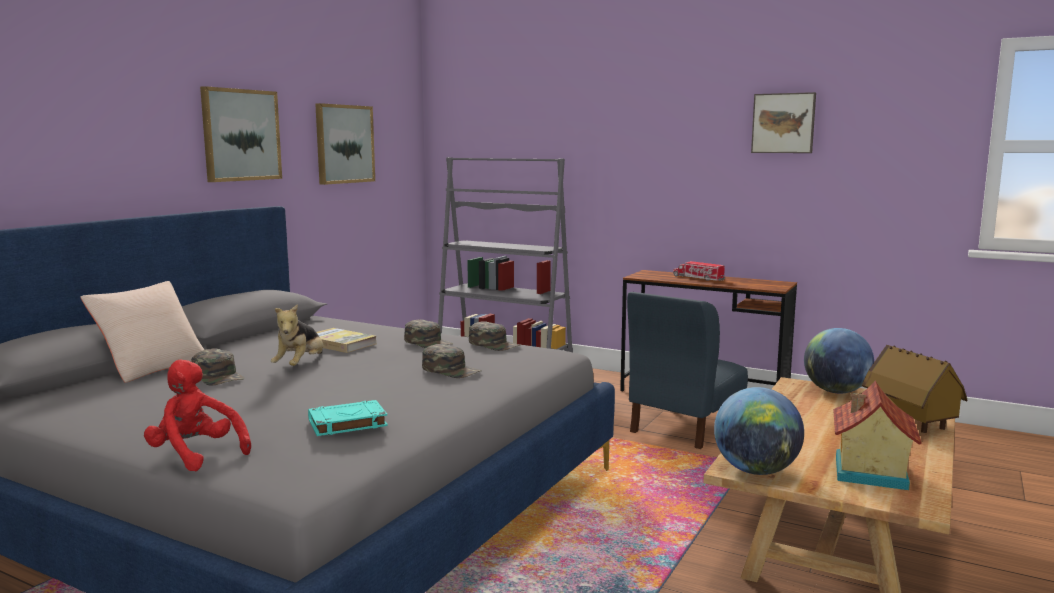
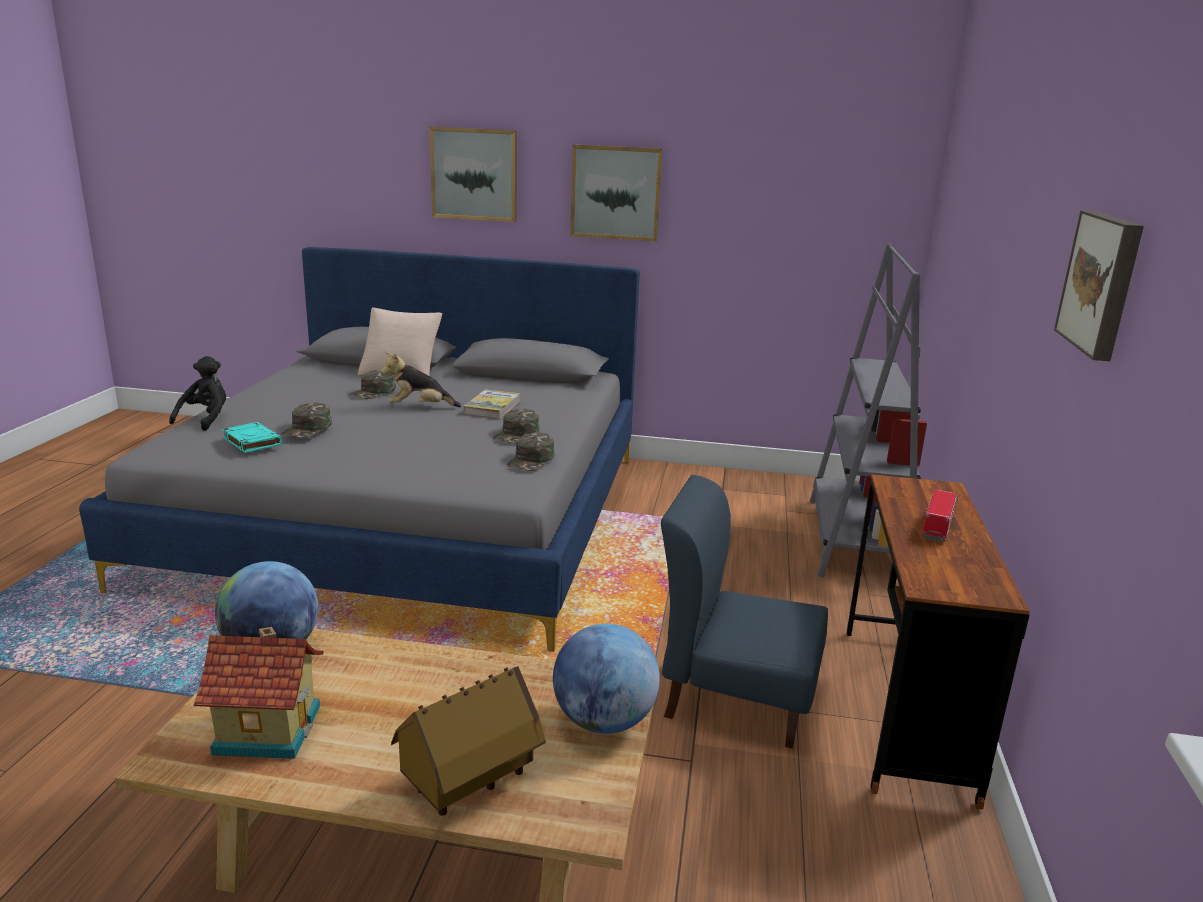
camera: 70 degrees right, 10 degrees up
red plush toy [144,360,251,471] -> black plush toy [169,356,226,431]
picture [315,103,375,185] -> picture moved to [430,127,517,222]
green cap [422,344,481,378] -> green cap moved to [281,402,332,438]

